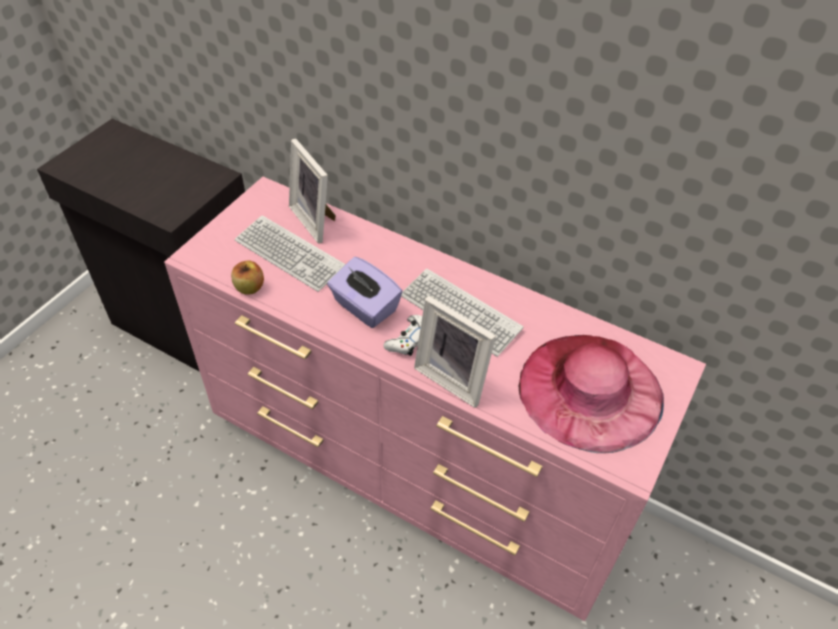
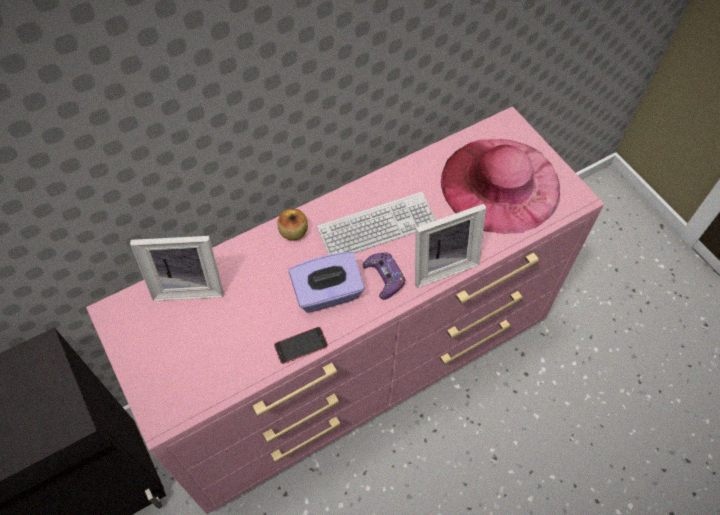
camera: 60 degrees left, 10 degrees up
apple [231,261,264,295] -> apple moved to [277,209,308,241]
keyboard [235,215,345,292] -> none
white game controller [383,315,422,356] -> purple game controller [363,253,405,300]
none -> phone [274,327,328,364]

